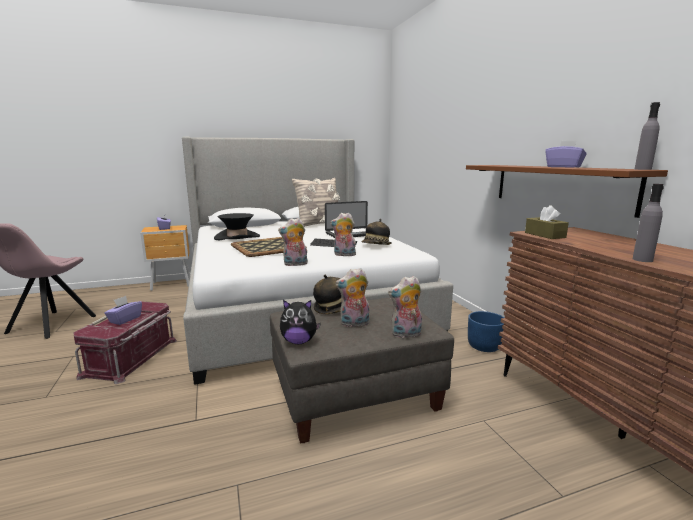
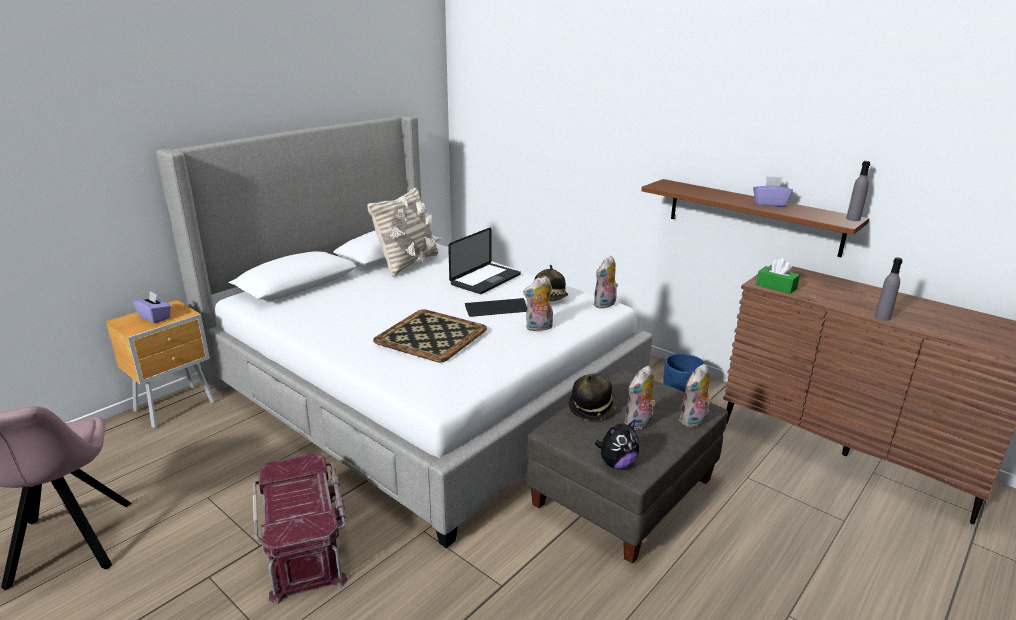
camera: 30 degrees left, 10 degrees up
purple tissue box [104,296,142,325] -> none
black hat [214,213,260,240] -> none
plush toy [278,218,308,266] -> plush toy moved to [593,256,618,309]
brown tissue box [525,205,569,239] -> green tissue box [756,258,800,294]

